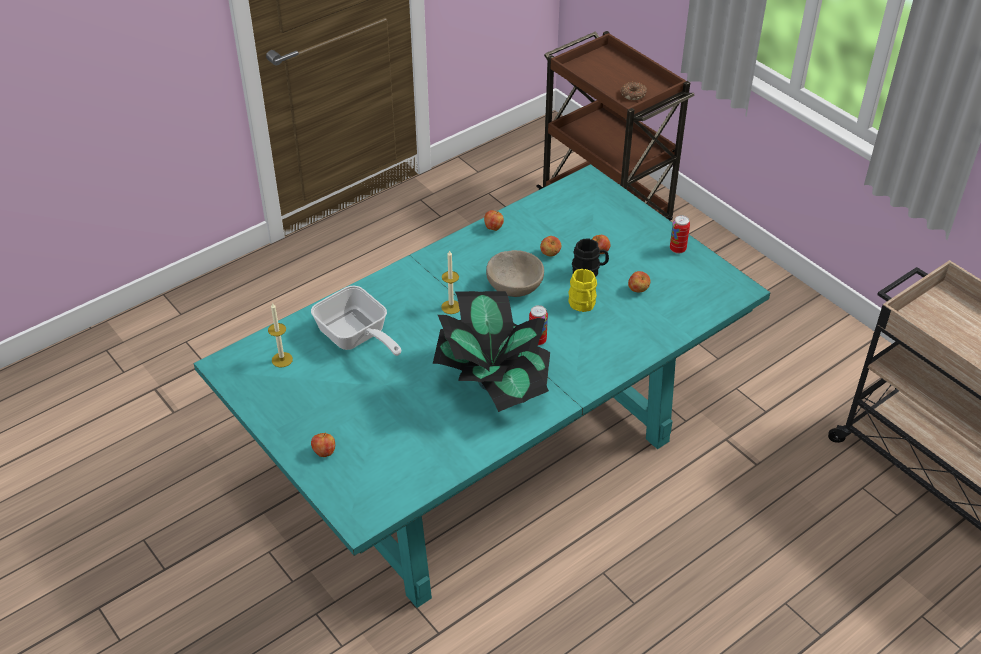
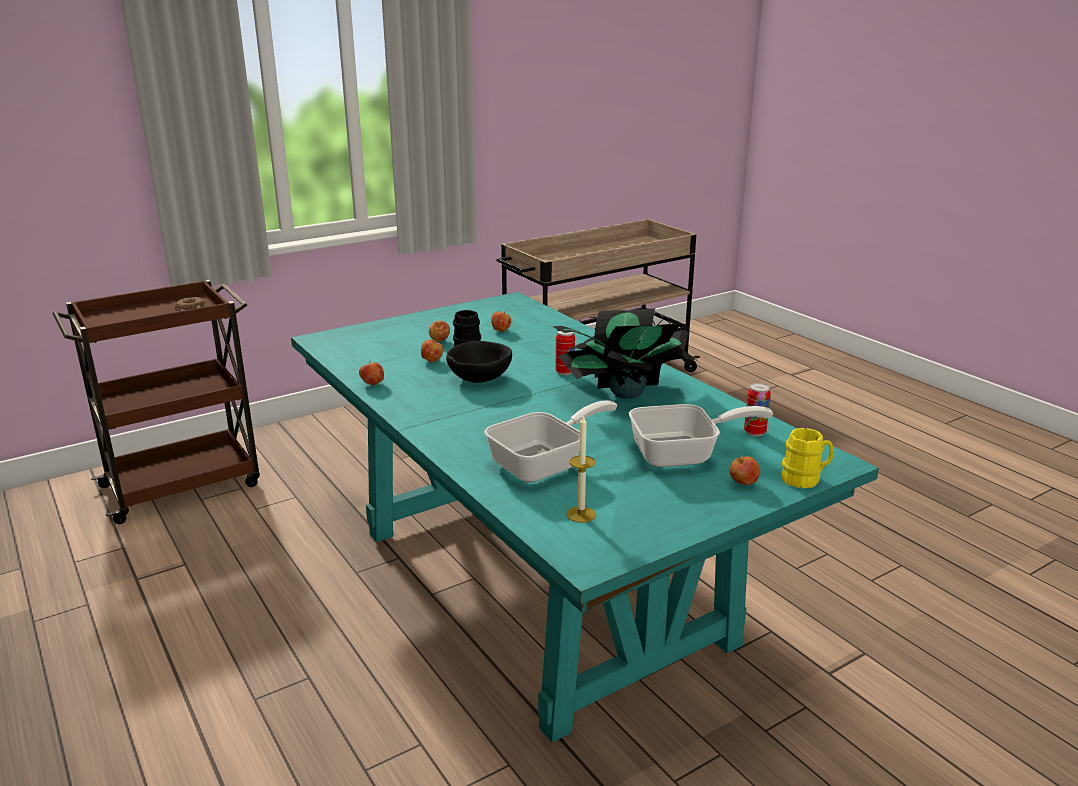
camera: 85 degrees left, 20 degrees down
candle [441,250,460,314] -> none
beige bowl [486,250,544,297] -> black bowl [446,341,512,383]
yellow mug [568,269,597,312] -> yellow mug moved to [782,428,834,488]
can [670,215,690,254] -> can moved to [744,383,771,436]
none -> frying pan [629,404,773,467]

